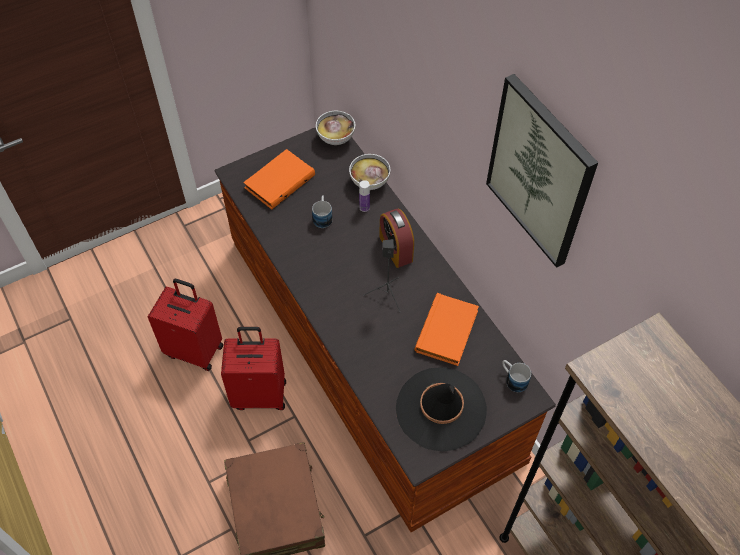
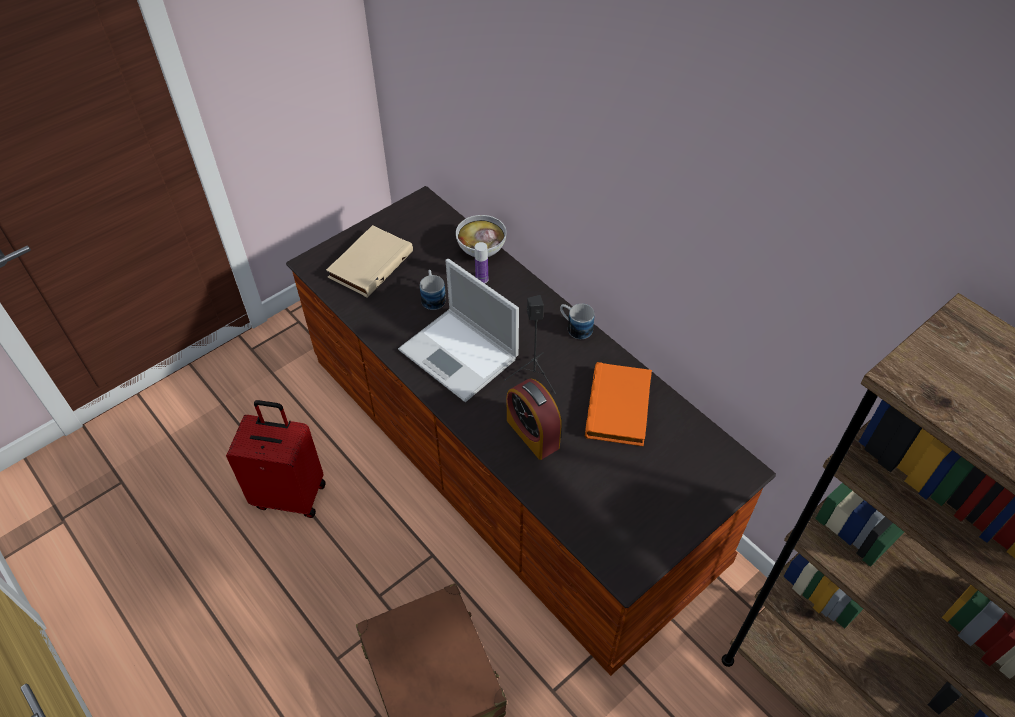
camera: 10 degrees left, 5 degrees down
red suitcase [221,327,286,410] -> none
orange book [243,149,315,210] -> beige book [326,225,413,297]
bowl [316,111,355,145] -> none
alarm clock [379,208,414,268] -> alarm clock moved to [507,379,562,460]
black hat [396,368,487,452] -> none
picture [486,74,598,268] -> none
mug [502,360,531,392] -> mug moved to [560,304,595,339]
none -> laptop [398,259,519,402]

